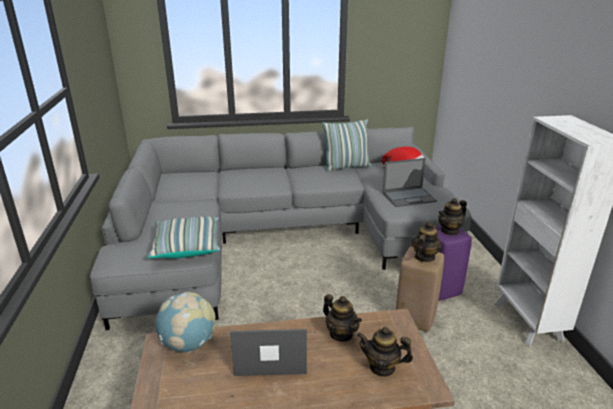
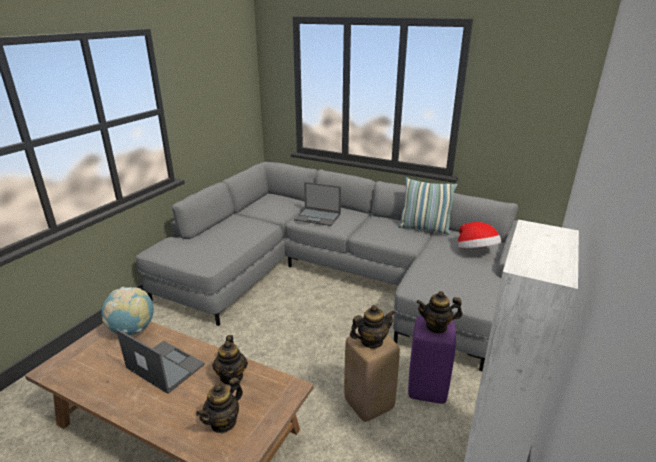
camera: 35 degrees right, 0 degrees up
pillow [147,217,220,258] -> none
teapot [357,327,413,377] -> teapot turned 105 degrees counterclockwise [196,377,243,433]
laptop [382,158,437,207] -> laptop moved to [294,182,341,226]

